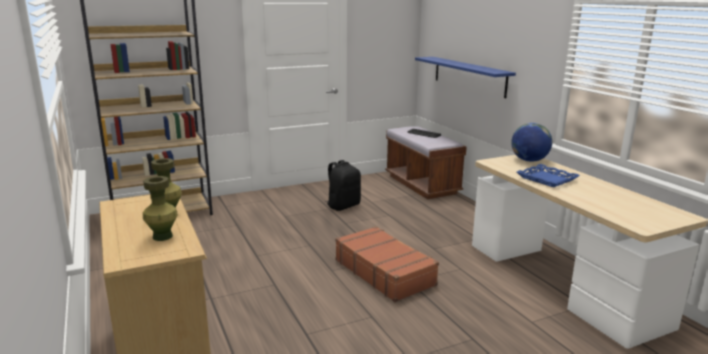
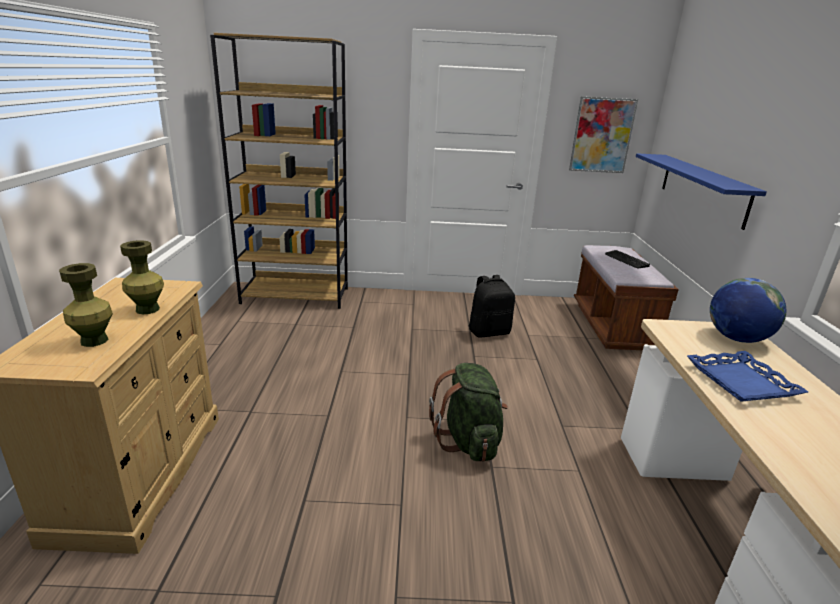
camera: 25 degrees right, 5 degrees up
brown suitcase [335,226,439,302] -> green backpack [429,363,508,462]
none -> picture [569,96,638,173]

